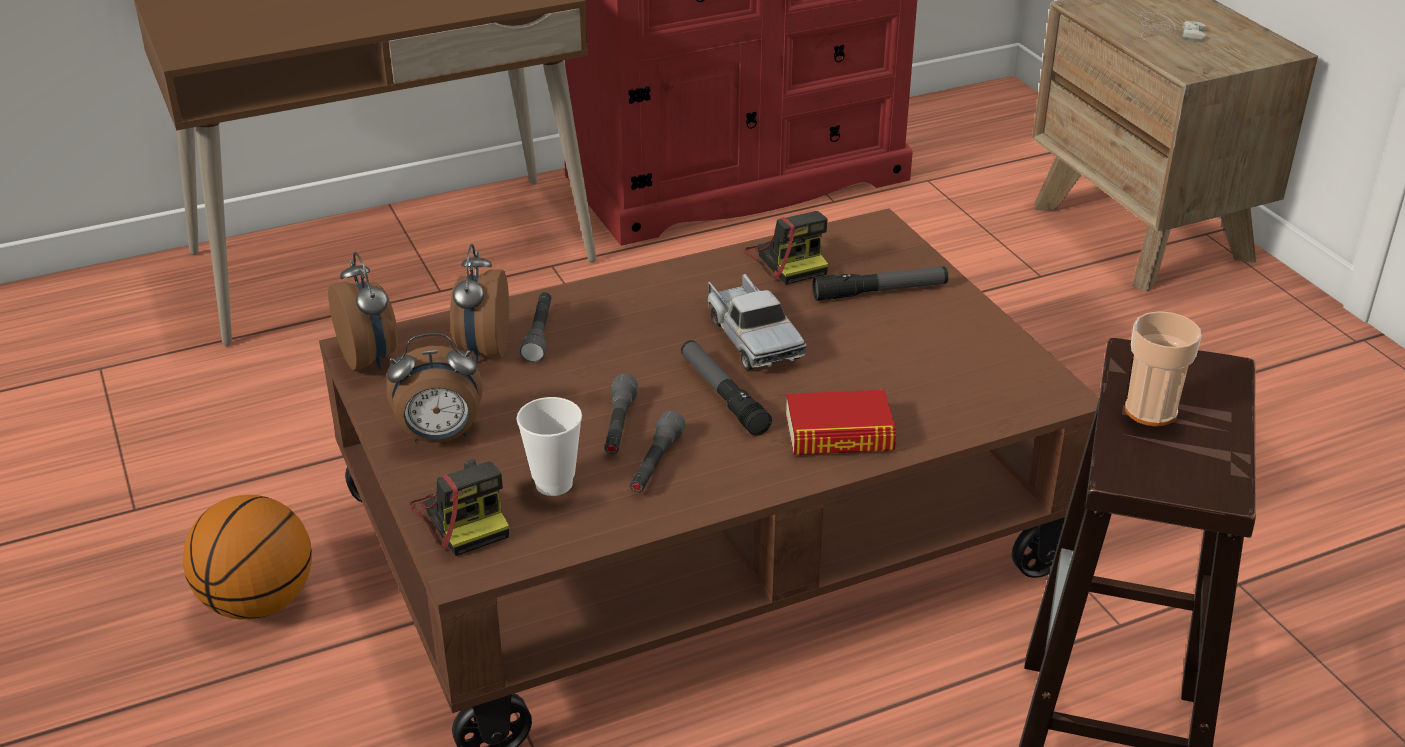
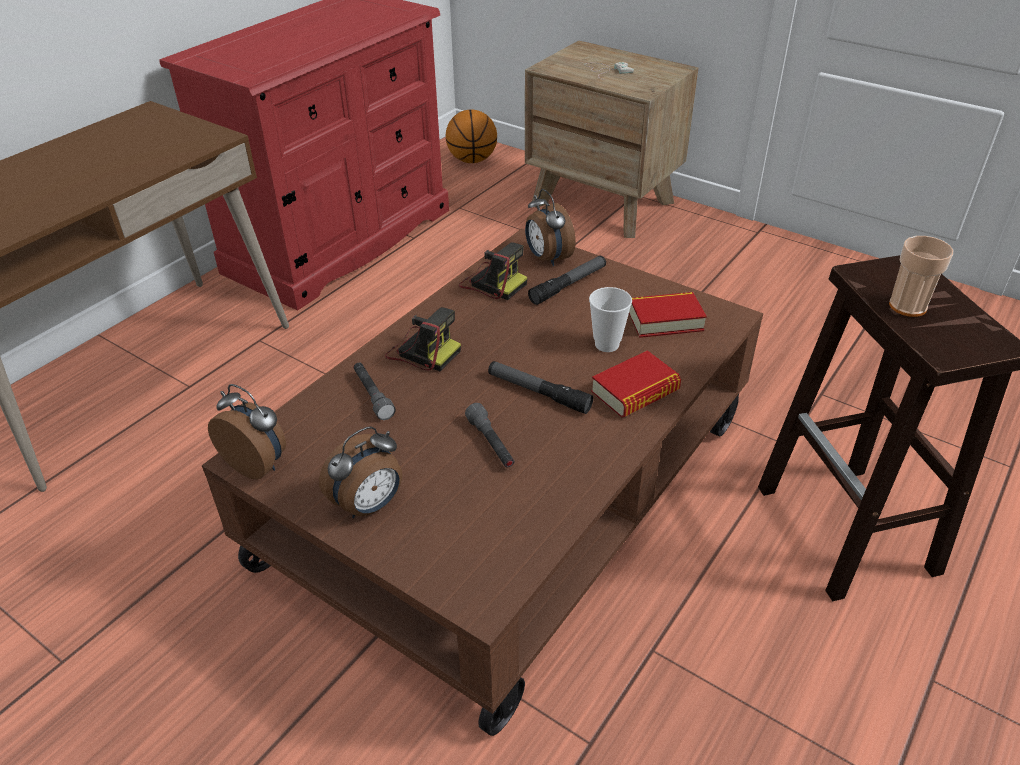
camera: 30 degrees left, 5 degrees up
basketball [183,495,312,620] -> basketball moved to [446,109,497,163]
camera [409,459,509,556] -> camera moved to [385,307,461,372]
alarm clock [450,244,509,363] -> alarm clock moved to [525,189,576,266]
cup [517,397,582,496] -> cup moved to [589,287,632,352]
grey flashlight [630,411,686,493] -> none
toy truck [708,274,807,370] -> none
none -> book [629,292,707,338]

